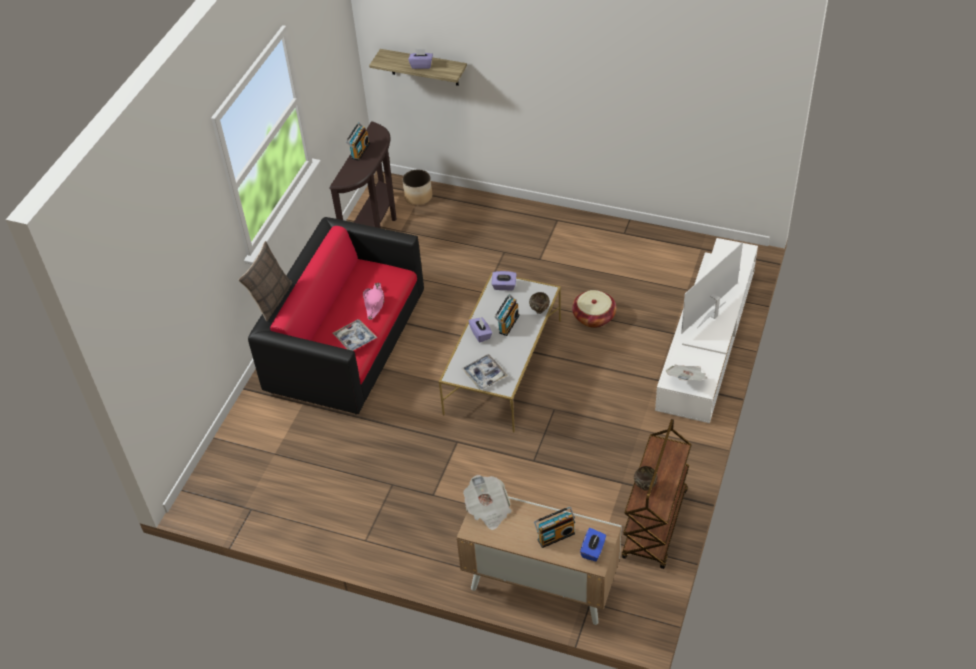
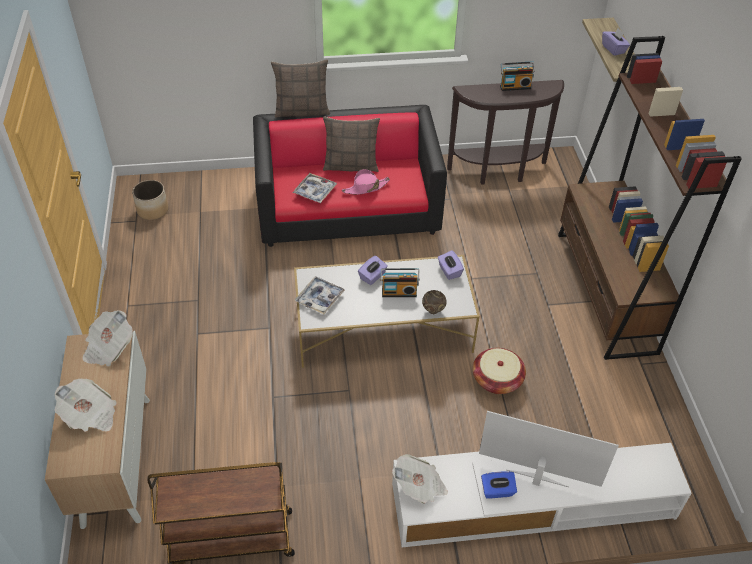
camera: 60 degrees right, 0 degrees up
planter [403,170,432,205] -> planter moved to [132,180,168,220]
radio [534,507,575,548] -> newspaper [54,379,117,432]
blue tissue box [580,528,606,562] -> blue tissue box moved to [481,471,517,499]
brown bowl [634,466,658,490] -> none
none -> pillow [323,117,380,172]
none -> brown bookcase [558,36,742,360]

